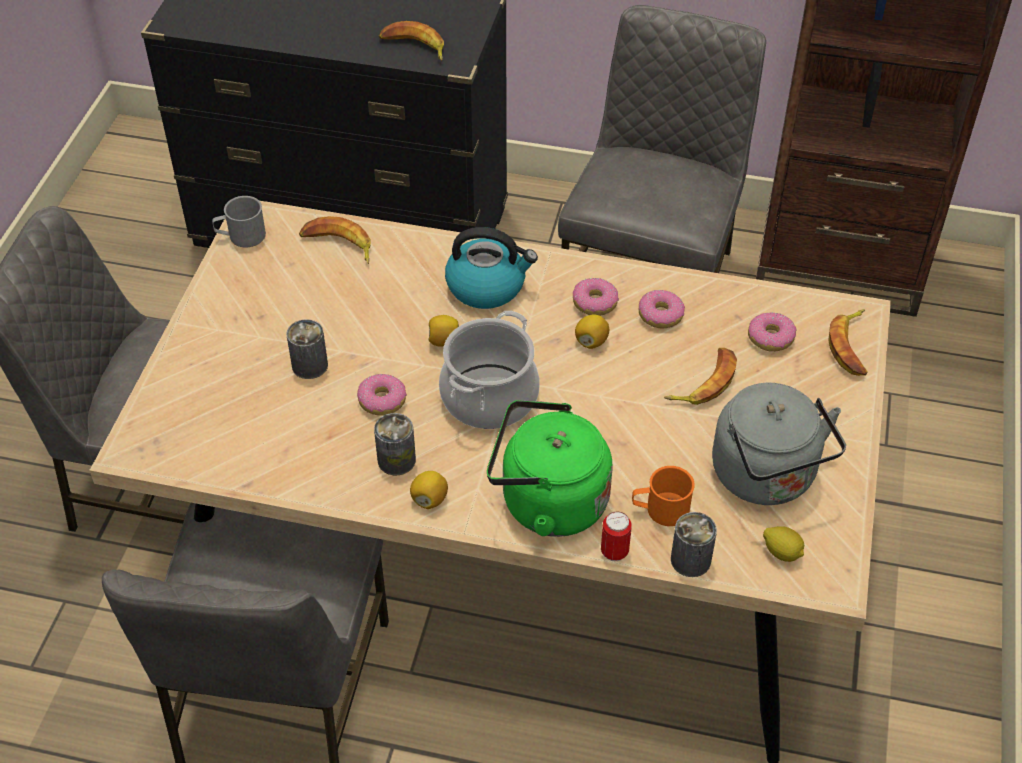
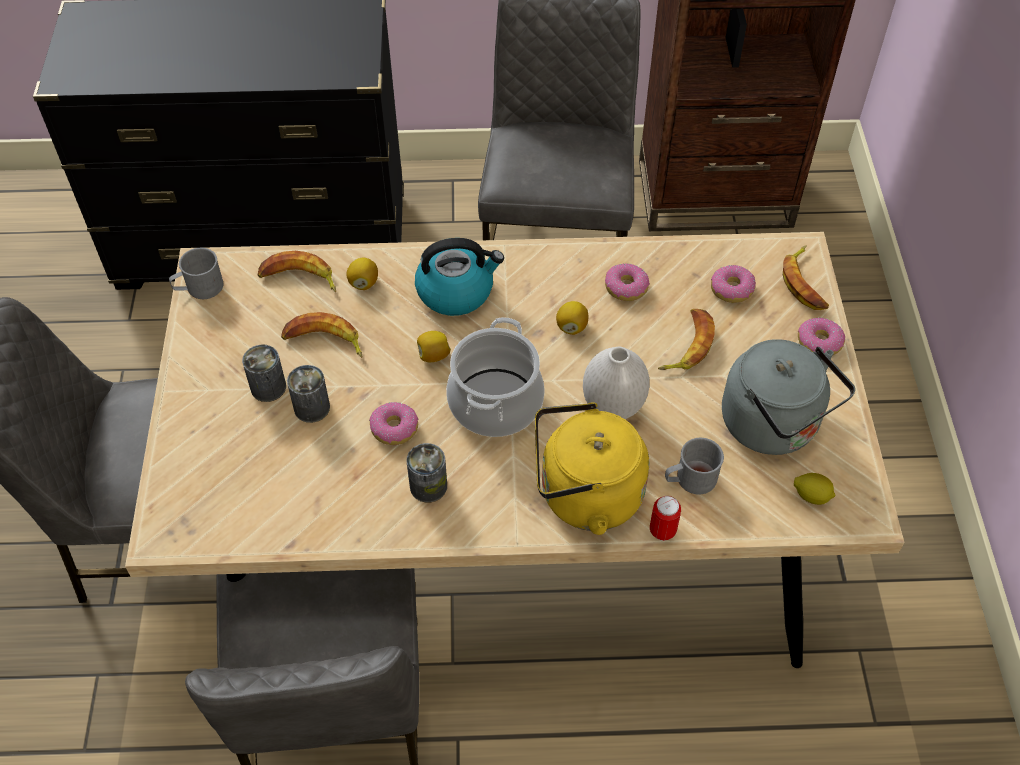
camera: 15 degrees left, 5 degrees up
banana [379,21,444,61] -> banana moved to [281,312,362,358]
lemon [410,471,448,509] -> lemon moved to [347,258,378,290]
green kettle [487,400,612,537] -> yellow kettle [535,402,649,535]
donut [573,278,619,316] -> donut moved to [798,318,845,355]
orange mug [632,466,695,526] -> grey mug [665,438,724,494]
can [671,512,717,577] -> can moved to [242,344,286,402]
none -> white vase [583,347,649,419]

